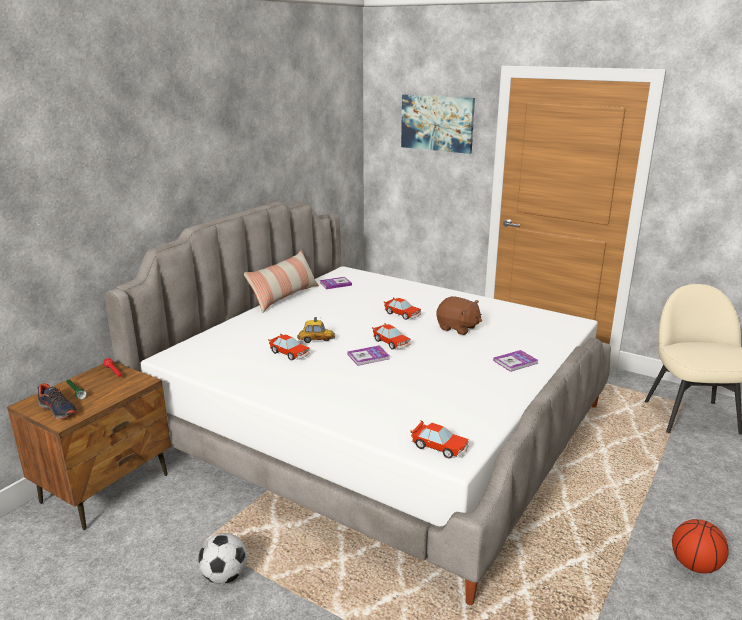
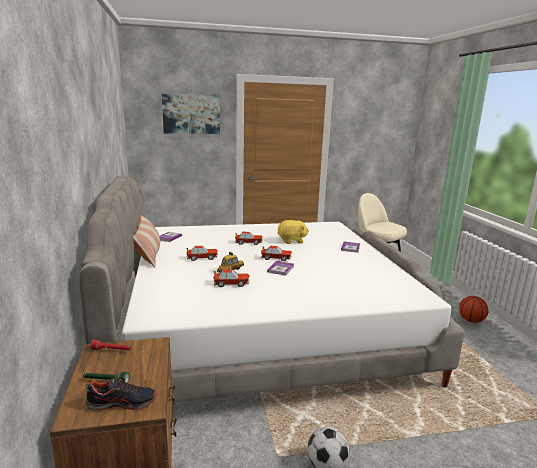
camera: 45 degrees left, 5 degrees down
toy car [410,420,468,458] -> toy car moved to [186,246,218,261]
brown plush toy [437,296,482,335] -> yellow plush toy [277,220,309,244]

